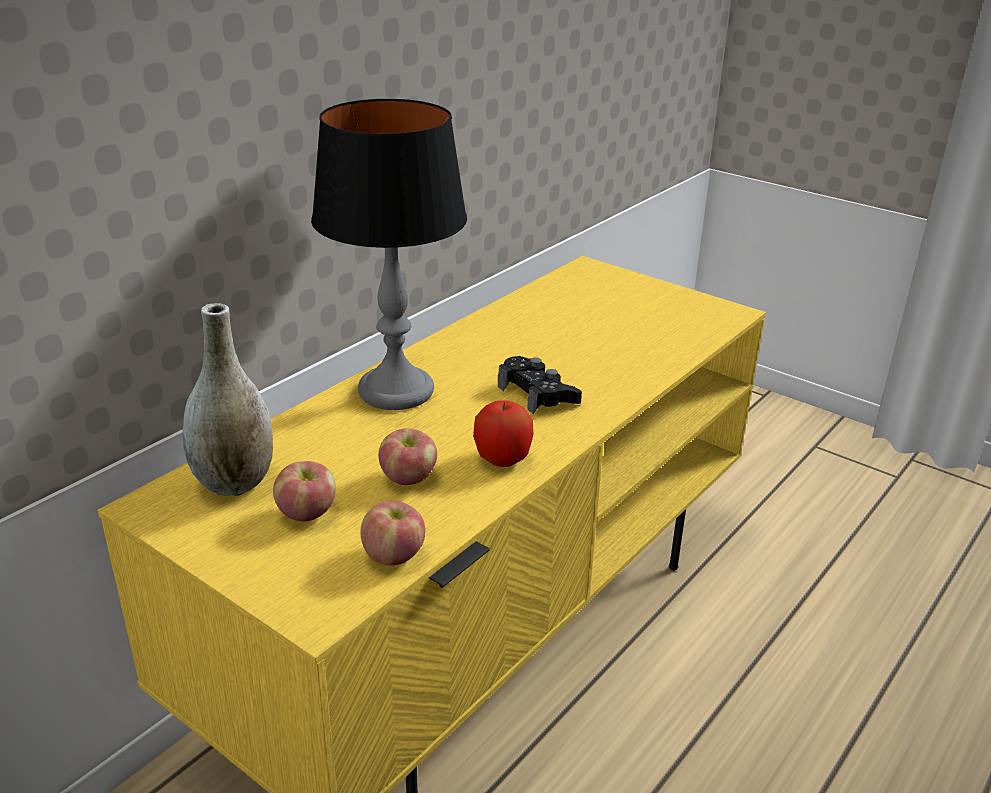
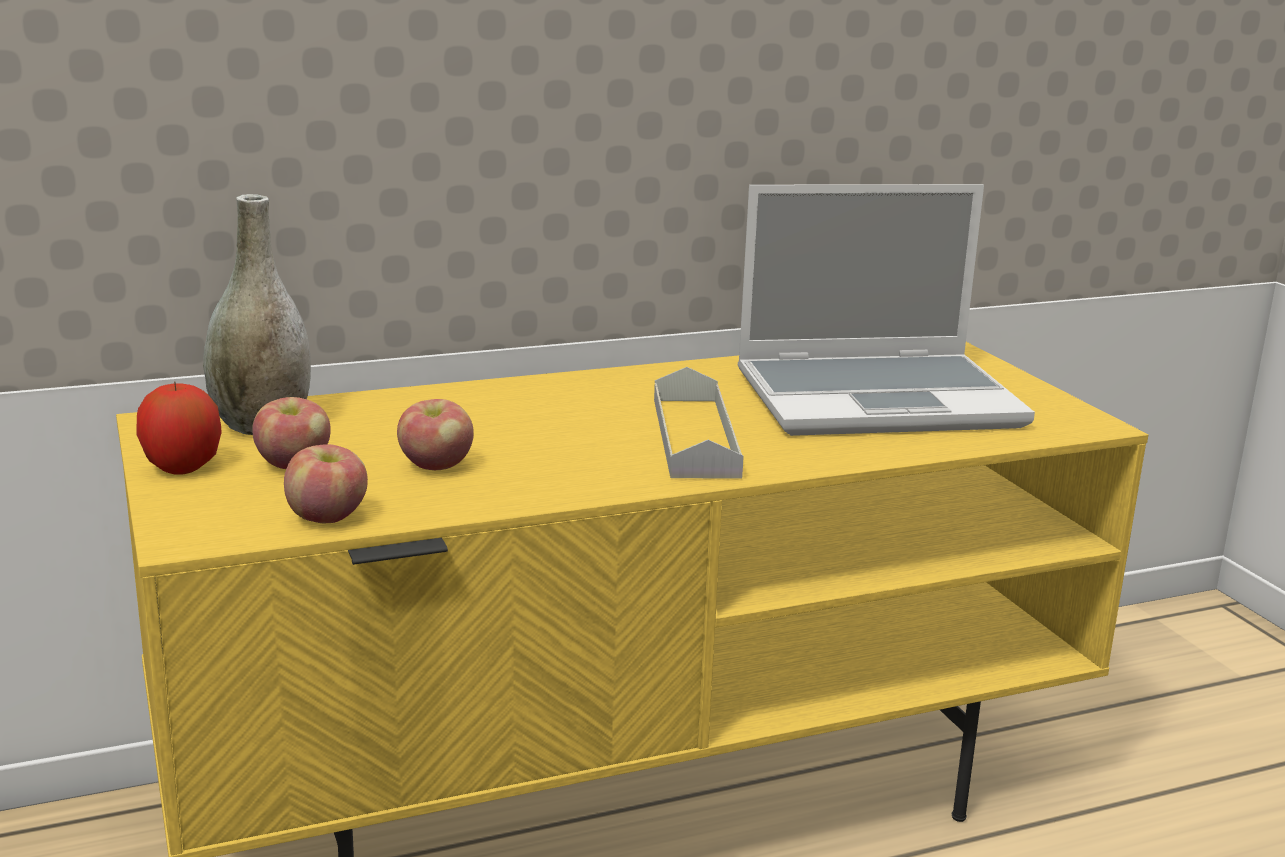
camera: 30 degrees right, 10 degrees down
table lamp [311,99,467,410] -> none
apple [473,400,534,467] -> apple moved to [136,382,222,475]
black game controller [498,356,582,414] -> grey tray [654,367,744,479]
none -> laptop [738,184,1035,436]

